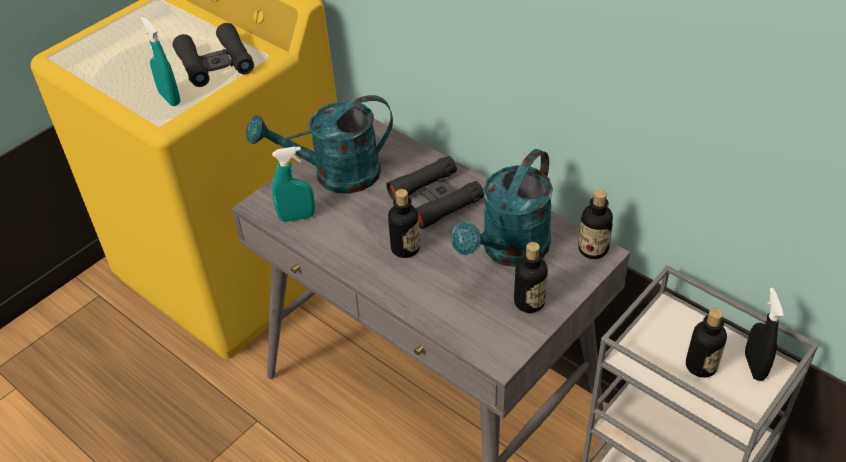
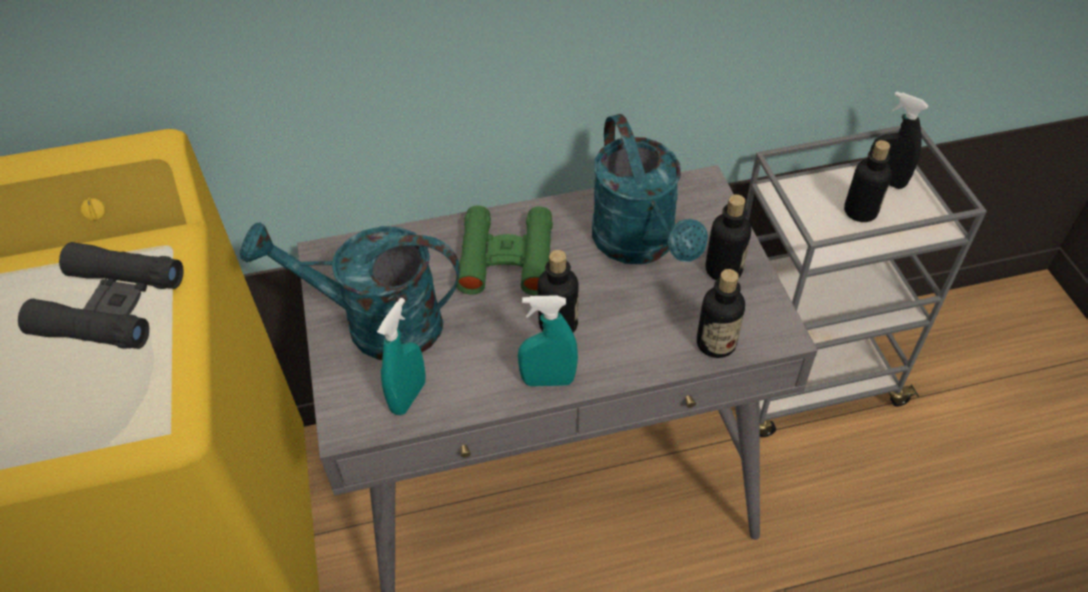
camera: 55 degrees left, 5 degrees up
turquoise spray bottle [141,17,181,106] -> turquoise spray bottle moved to [518,295,578,387]
turquoise watering can [246,95,393,194] -> turquoise watering can turned 75 degrees clockwise [240,222,460,360]
black binoculars [386,156,484,229] -> green binoculars [456,206,553,296]
bottle [578,189,613,259] -> bottle moved to [697,269,745,358]

